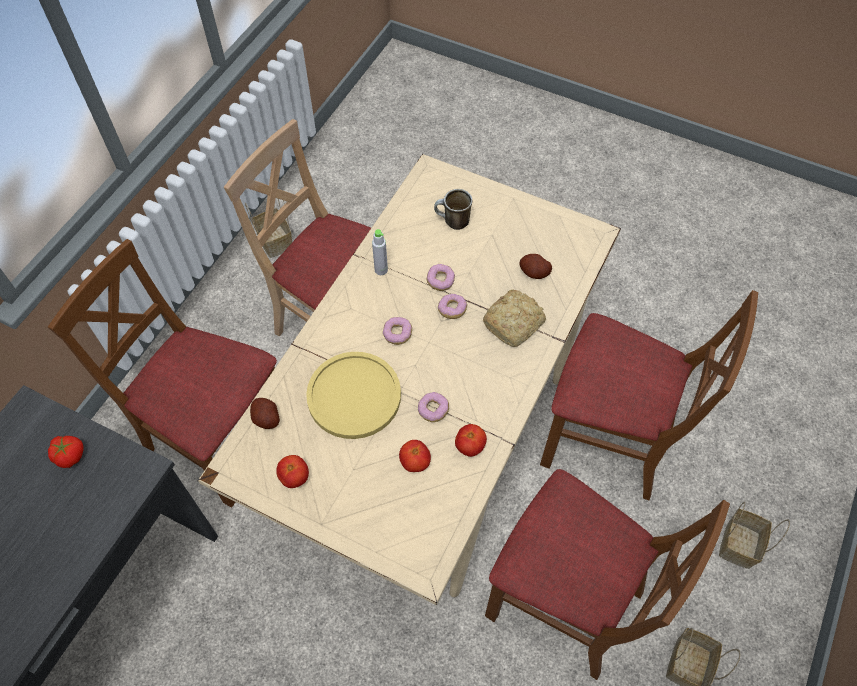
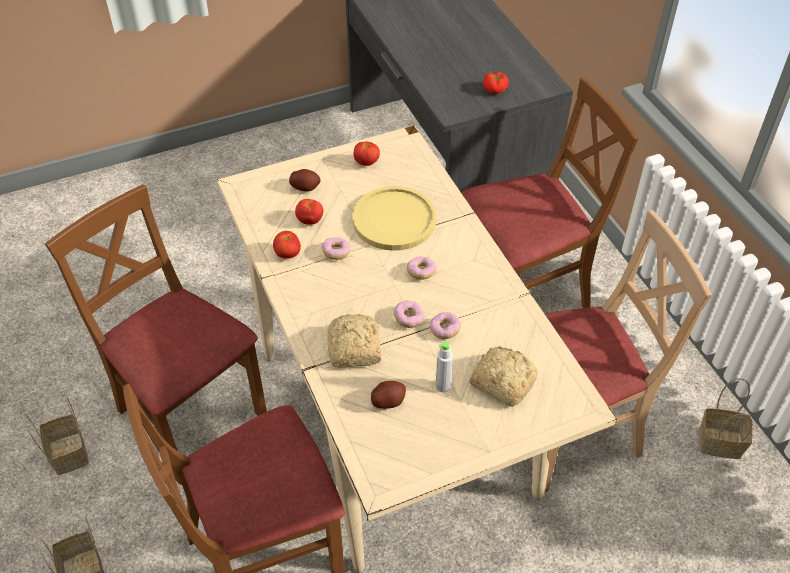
camera: 130 degrees right, 10 degrees down
potato [250,398,280,429] -> potato moved to [289,169,321,191]
grey bottle [372,229,388,275] -> grey bottle moved to [436,341,453,393]
mug [434,189,472,230] -> bread [469,346,538,407]
brown chair [485,469,730,680] -> brown chair turned 60 degrees clockwise [45,184,267,485]

